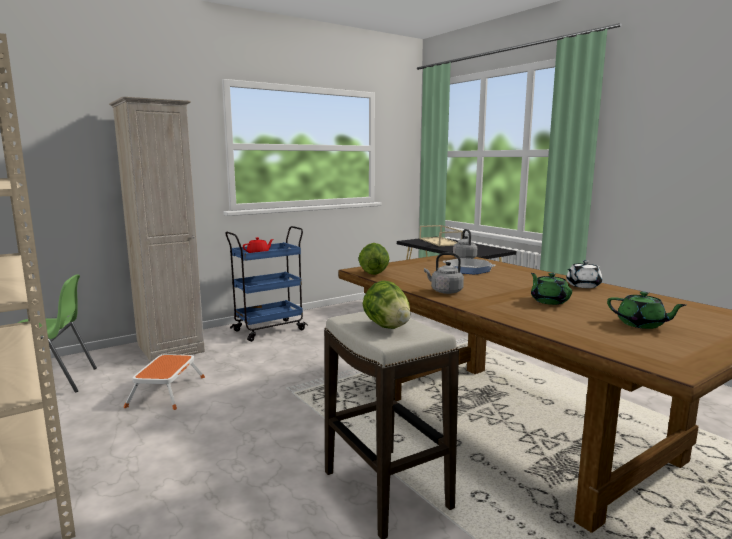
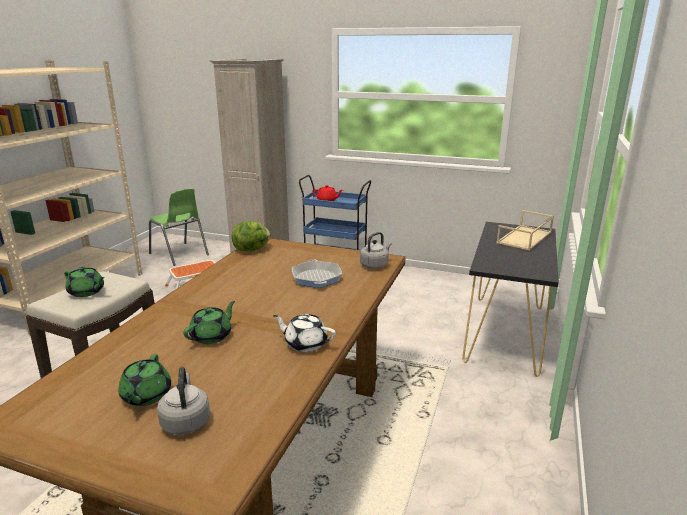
camera: 55 degrees right, 10 degrees up
lettuce [363,280,411,329] -> green teapot [64,267,105,297]
grey kettle [424,253,464,294] -> grey kettle moved to [157,367,210,435]

